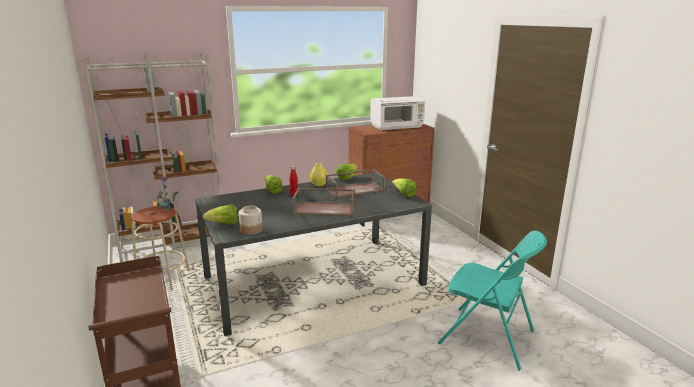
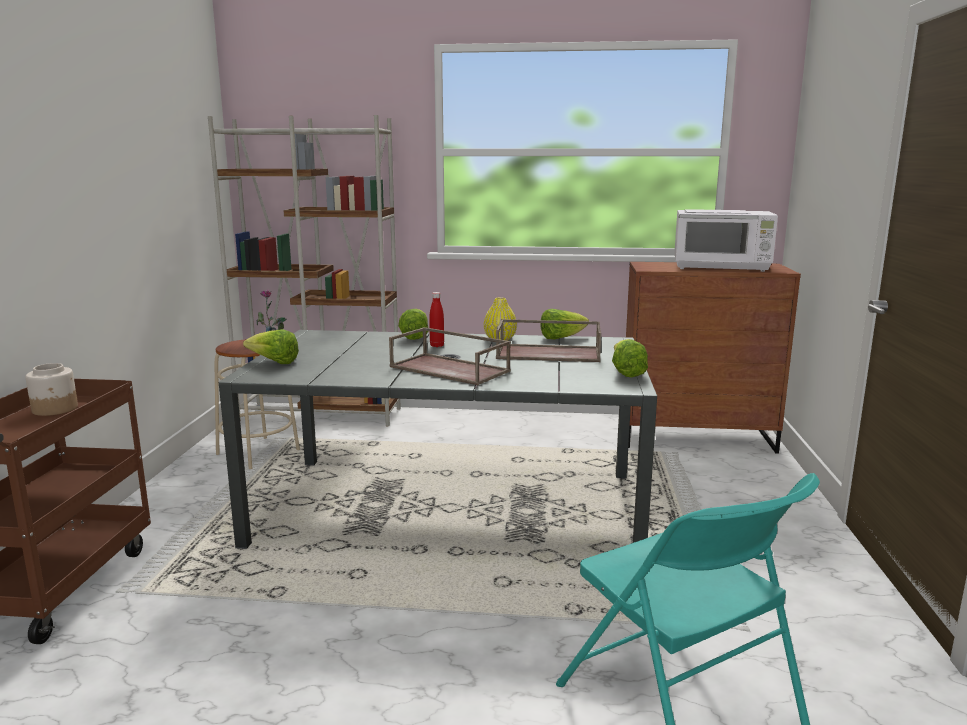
camera: 30 degrees right, 5 degrees down
jar [239,205,263,235] -> jar moved to [25,363,78,416]

